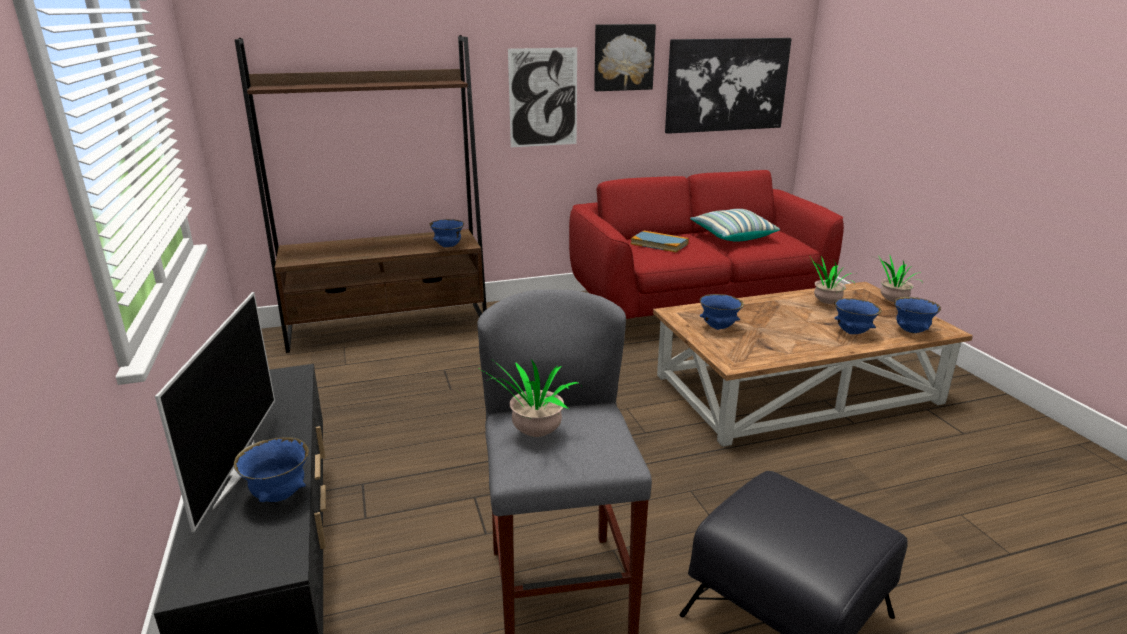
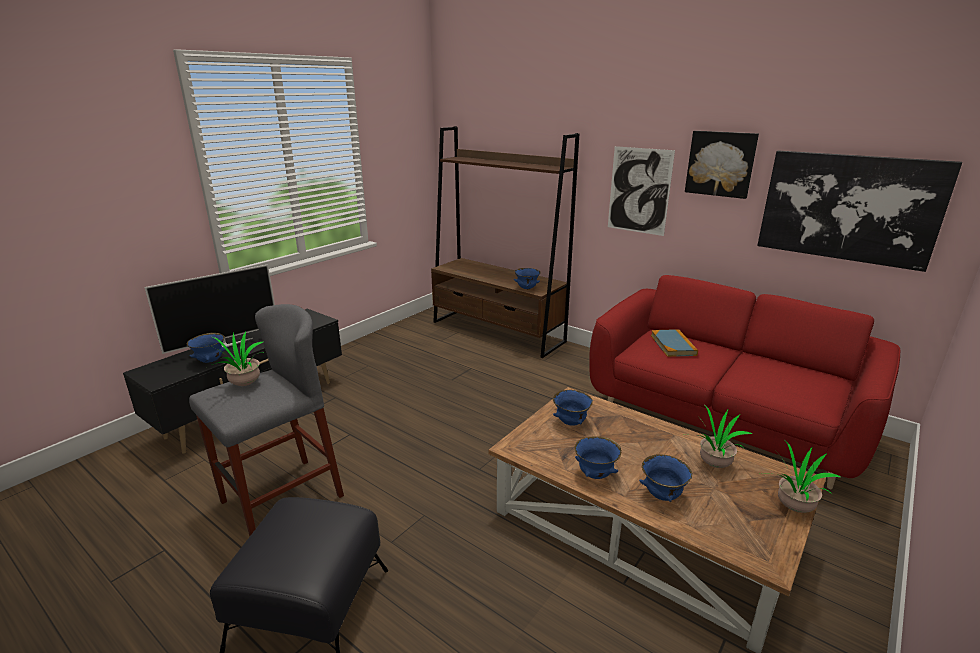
camera: 55 degrees right, 0 degrees up
pillow [690,209,780,242] -> none
blue bowl [894,297,941,333] -> blue bowl moved to [575,436,622,479]

